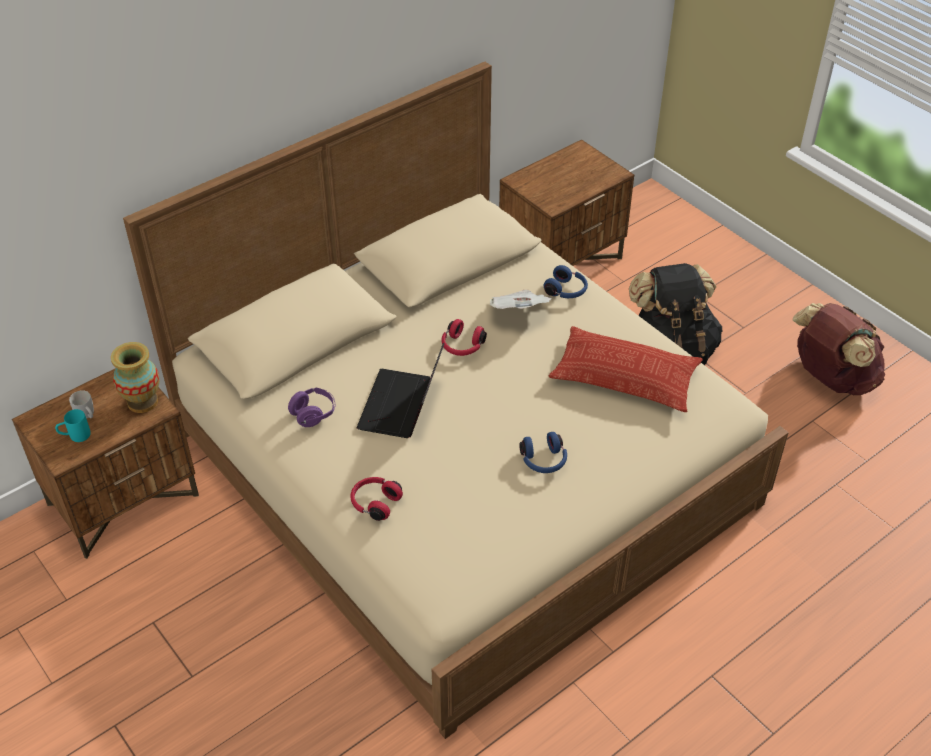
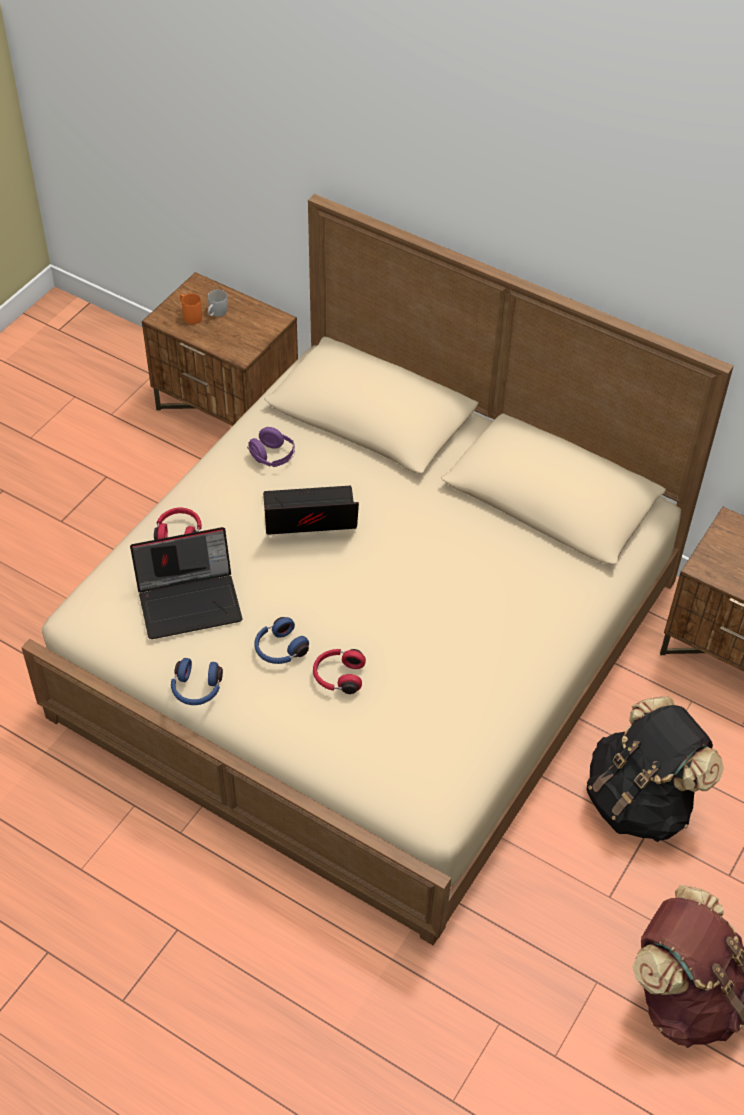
camera: 70 degrees right, 5 degrees up
turquoise mug [55,409,91,442] -> orange mug [180,293,202,324]
vase [111,342,160,413] -> none
red headphones [442,319,487,356] -> red headphones moved to [313,649,366,694]
newspaper [490,290,551,309] -> none
blue headphones [544,265,588,298] -> blue headphones moved to [171,658,223,705]
pillow [548,326,702,412] -> none
none -> laptop [130,527,242,639]

